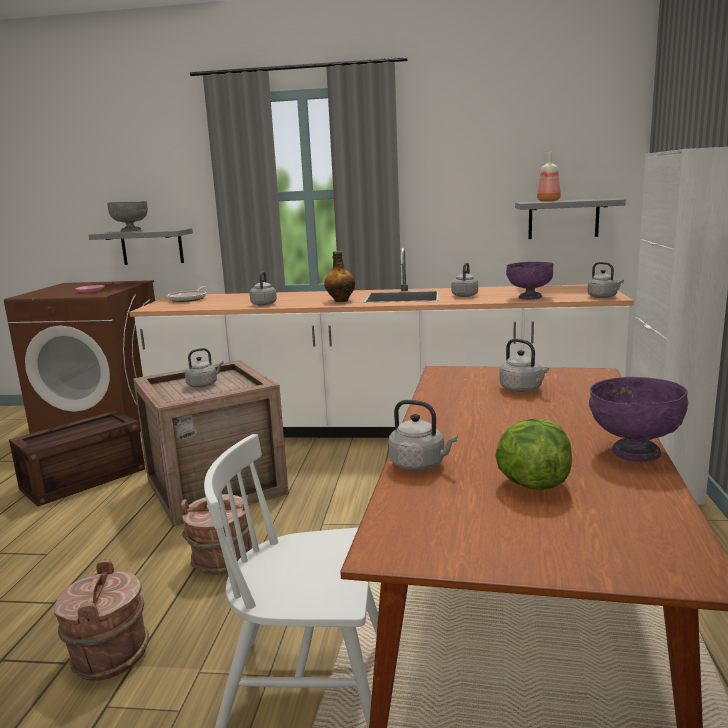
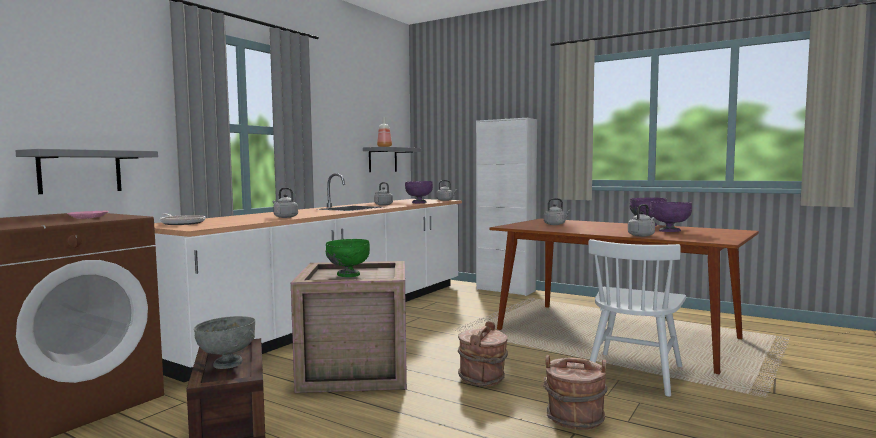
camera: 65 degrees left, 10 degrees down
grey bowl [107,201,148,232] -> grey bowl moved to [194,316,255,369]
grey kettle [185,348,224,388] -> green bowl [325,239,370,277]
bottle [324,251,355,302] -> none
lettuce [495,418,572,490] -> purple bowl [650,201,692,232]

